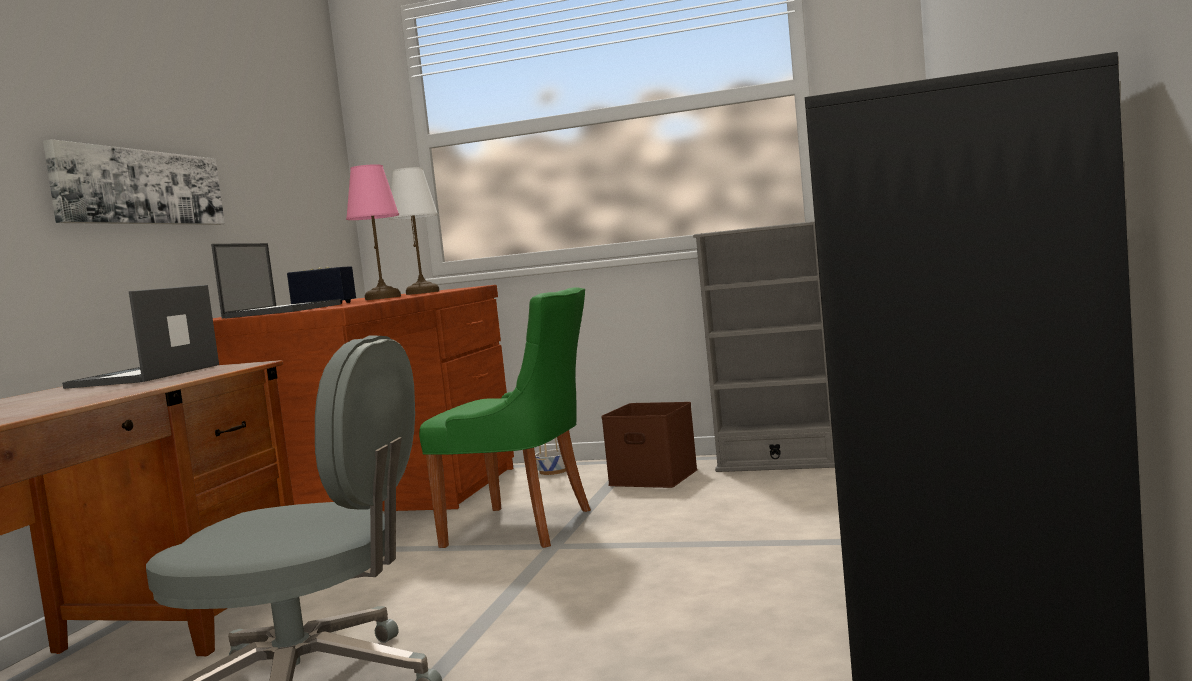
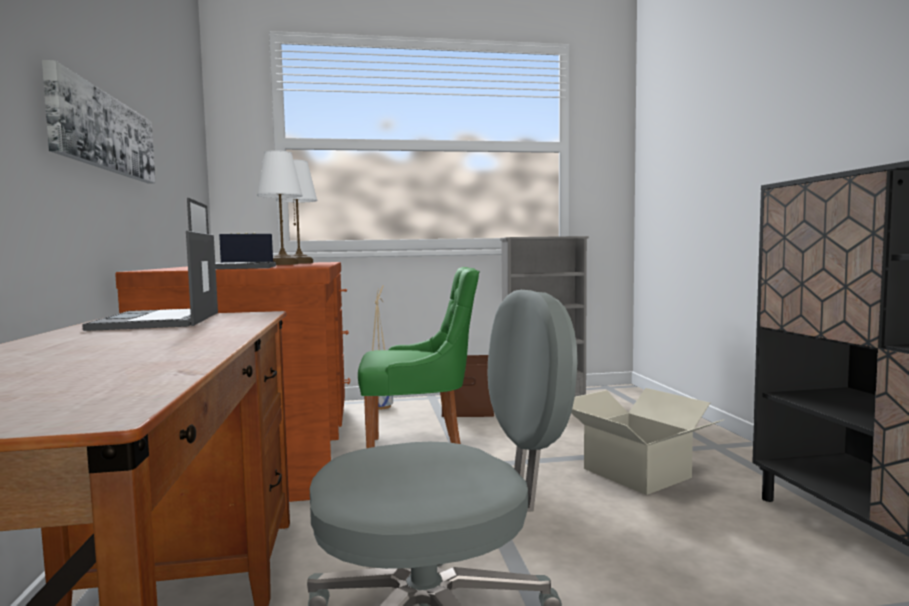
camera: 25 degrees left, 0 degrees up
pink table lamp [346,164,401,300] -> white table lamp [257,150,303,265]
none -> cardboard box [571,388,723,495]

